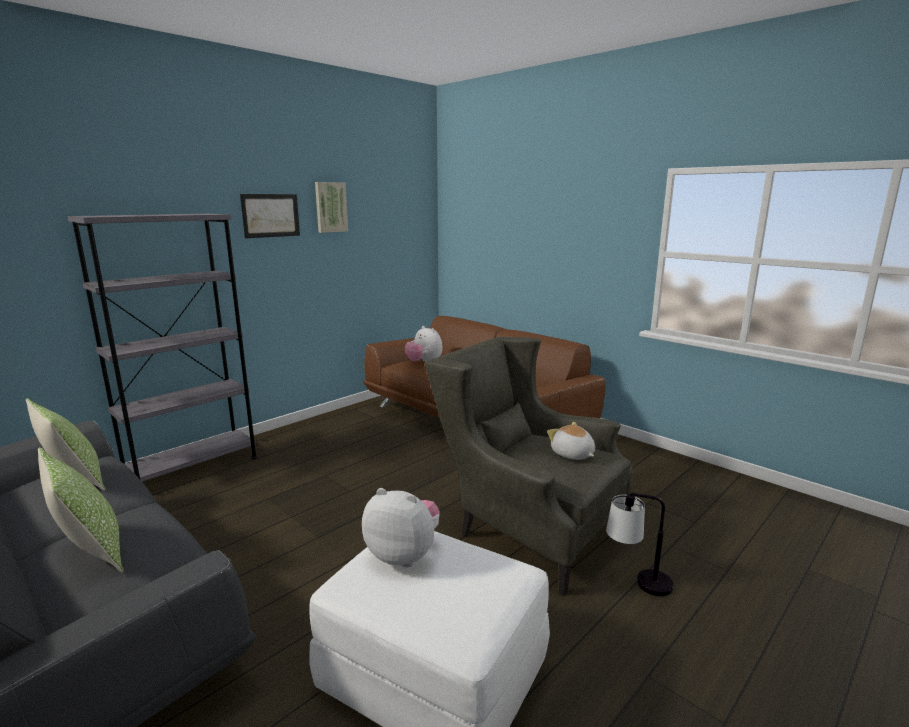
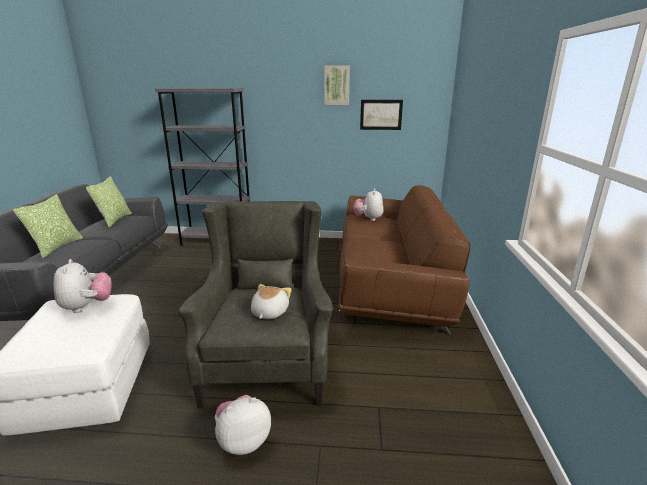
camera: 50 degrees right, 5 degrees up
picture [240,194,300,238] -> picture moved to [360,100,403,130]
table lamp [606,492,673,596] -> plush toy [215,395,271,455]

